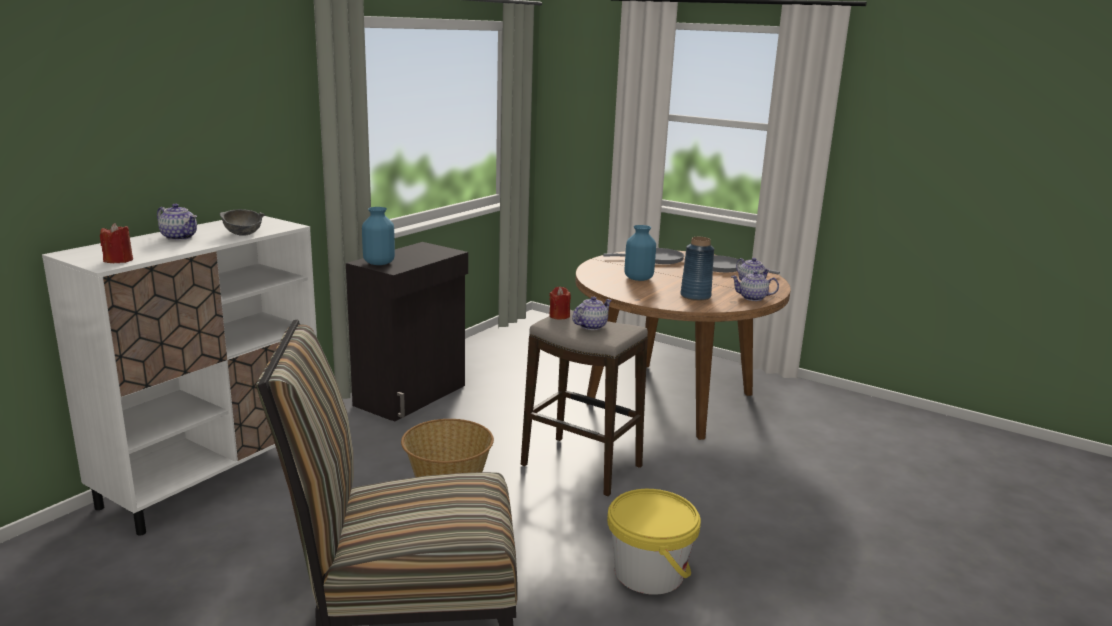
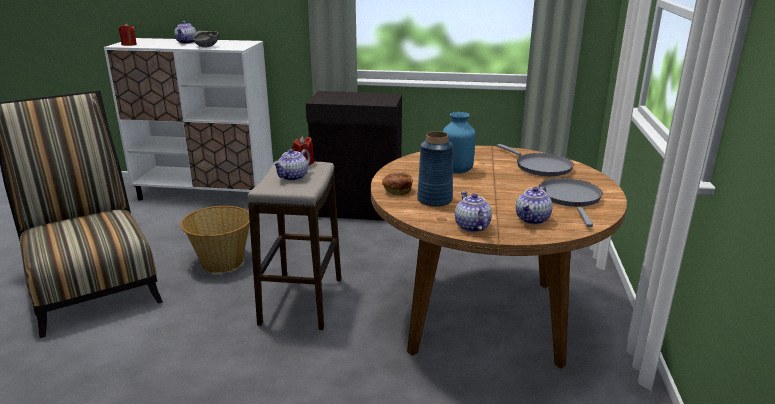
camera: 65 degrees right, 5 degrees up
blue vase [362,207,395,265] -> none
teapot [572,296,612,330] -> teapot turned 105 degrees clockwise [273,149,310,181]
yellow bucket [607,489,701,595] -> none
none -> bread [382,172,413,195]

